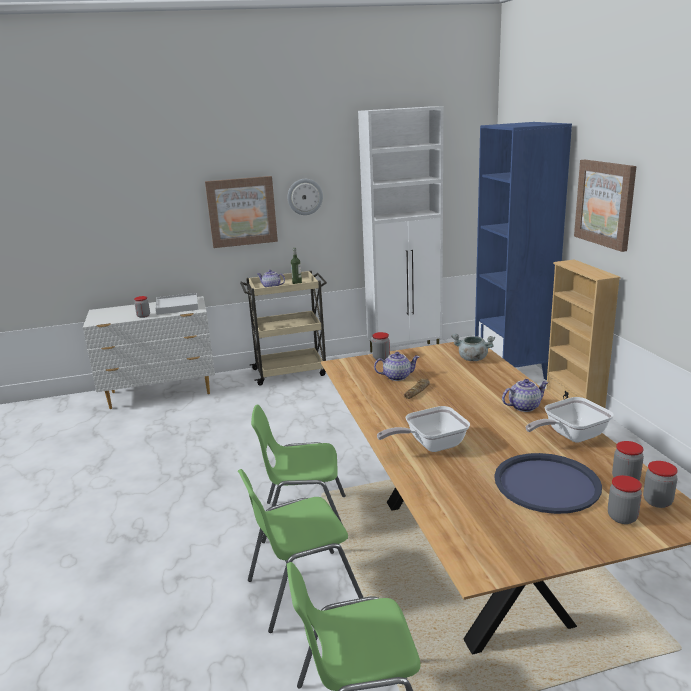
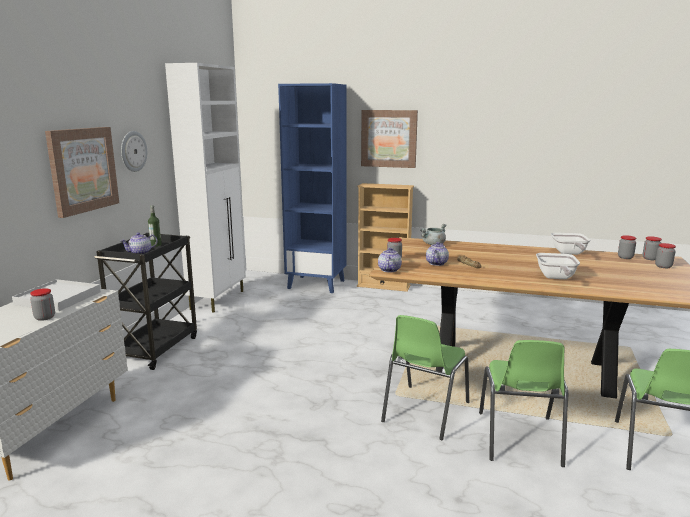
camera: 60 degrees left, 5 degrees down
beige cart [240,271,327,386] -> black cart [94,233,197,370]
blue tray [494,453,602,514] -> none
teapot [502,379,549,412] -> teapot moved to [378,248,402,273]

